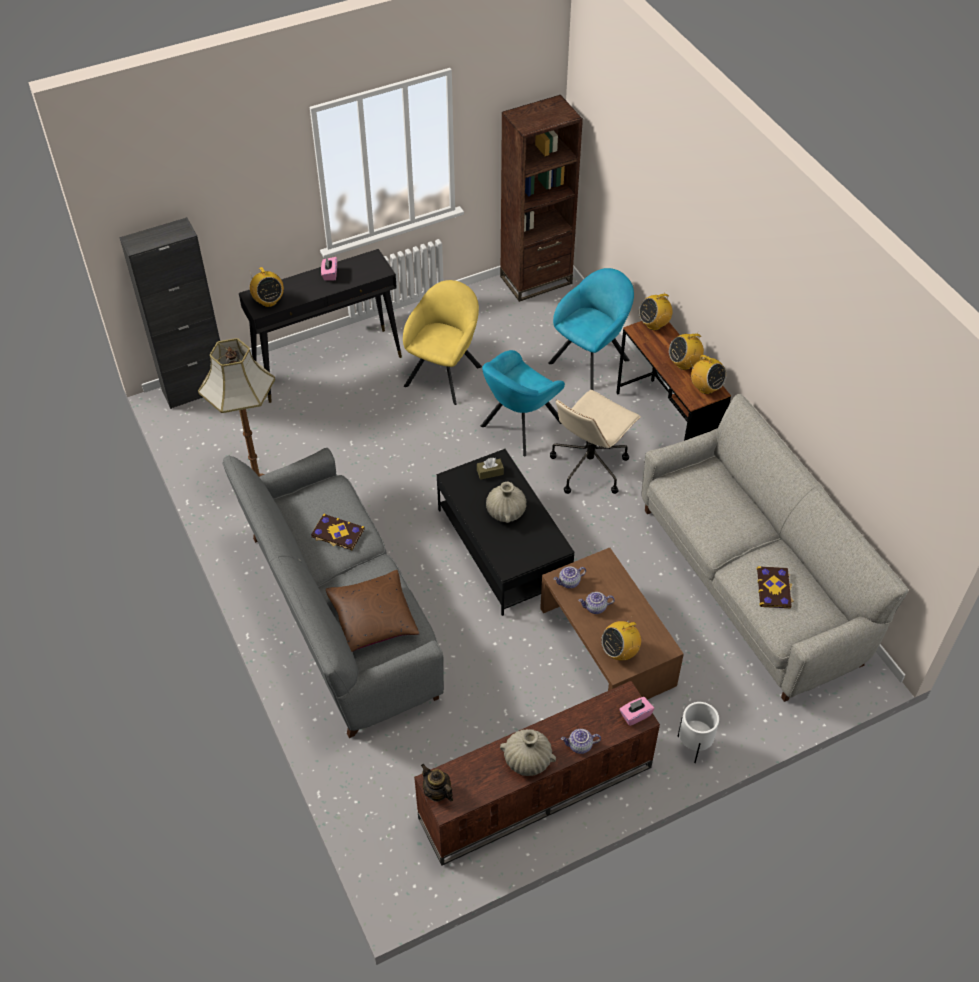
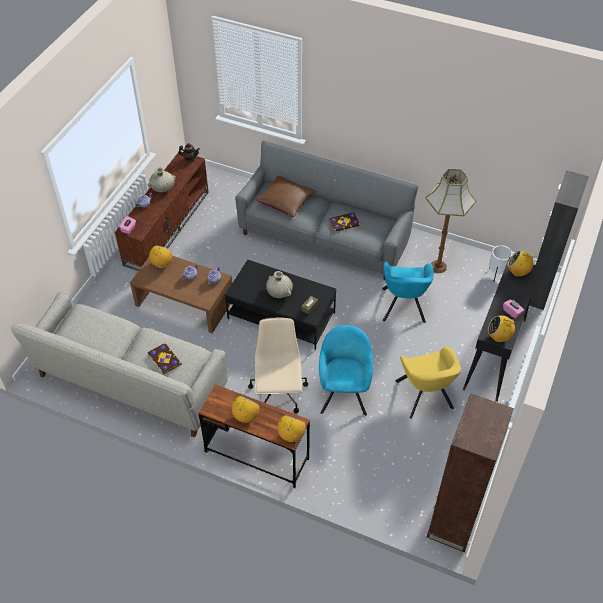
camera: 140 degrees right, 0 degrees up
turquoise armchair [548,268,634,390] -> turquoise armchair moved to [382,262,434,323]
white planter [677,702,719,763] -> white planter moved to [489,245,513,282]
radio [690,355,726,394] -> radio moved to [488,315,515,342]
book [757,566,794,608] -> book moved to [148,343,182,374]

